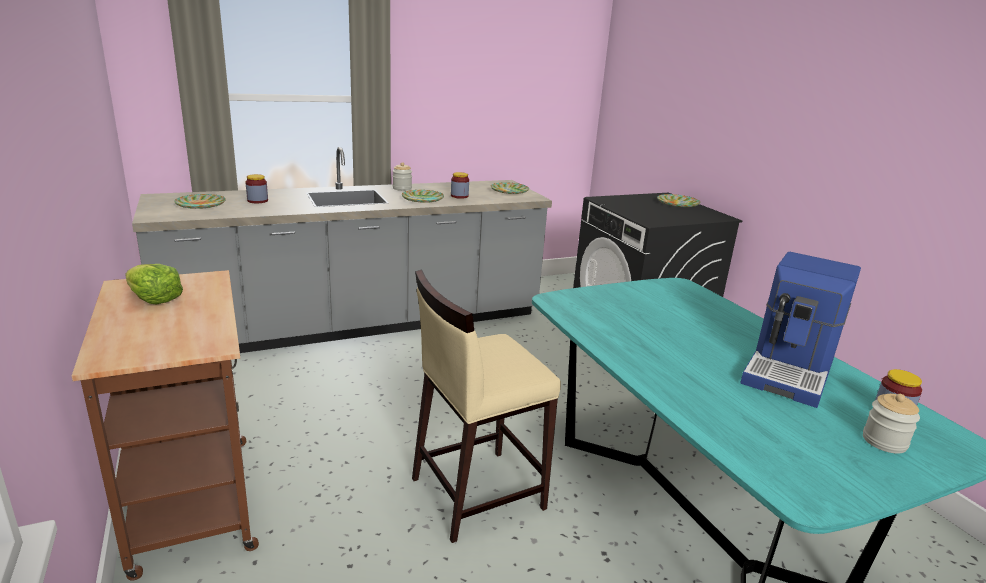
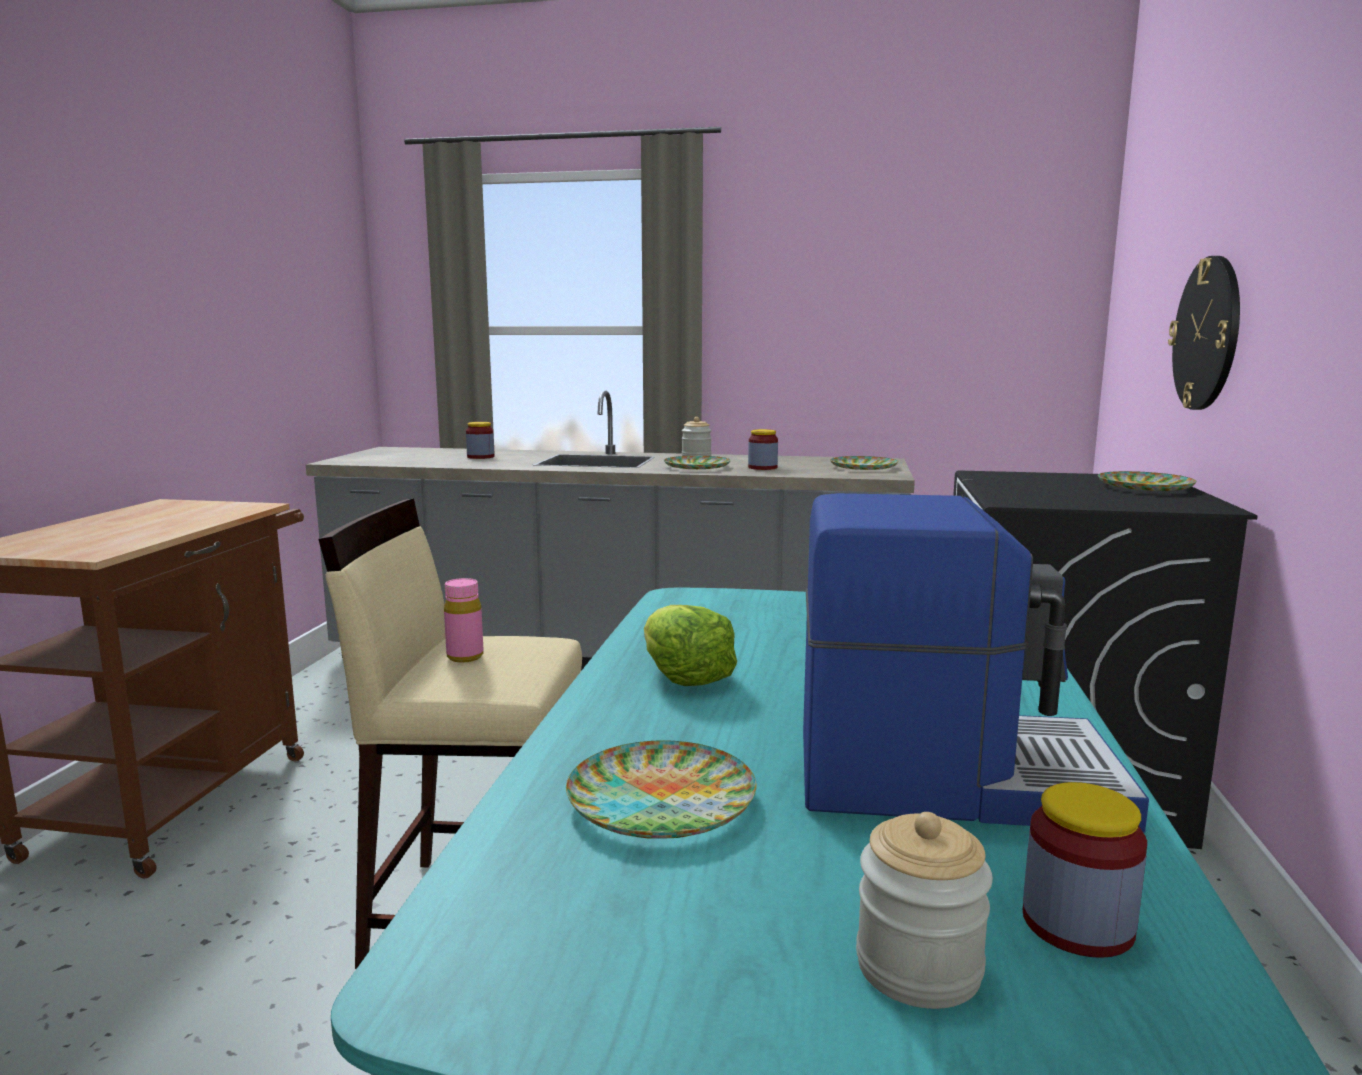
camera: 35 degrees right, 10 degrees down
lettuce [125,264,183,305] -> lettuce moved to [644,605,737,686]
plate [174,194,226,209] -> plate moved to [566,740,757,839]
coffee machine [740,252,861,408] -> coffee machine turned 150 degrees counterclockwise [803,493,1149,833]
none -> pink bottle [444,578,483,663]
none -> wall clock [1168,256,1240,410]

